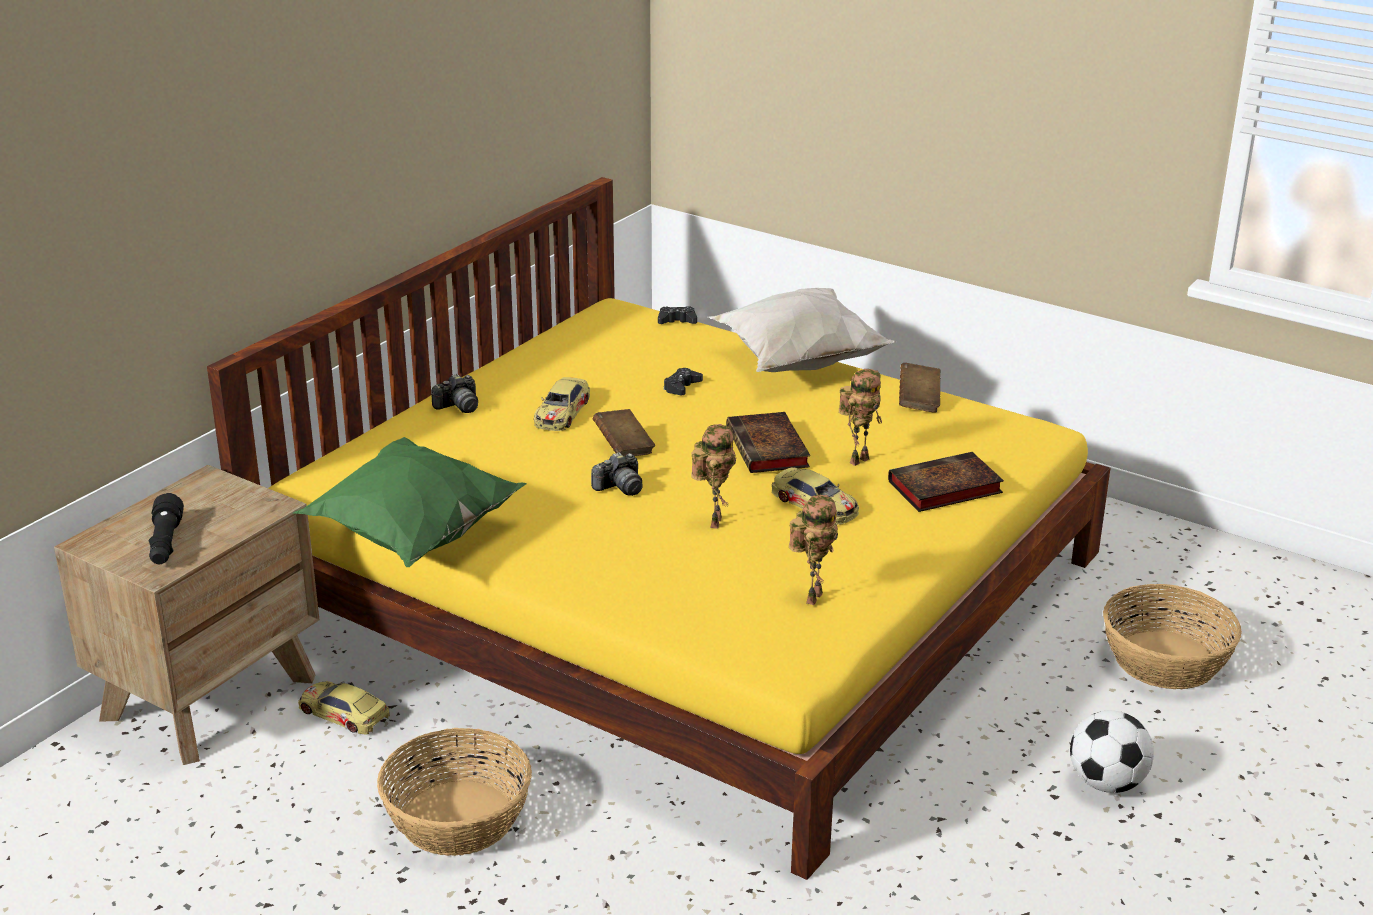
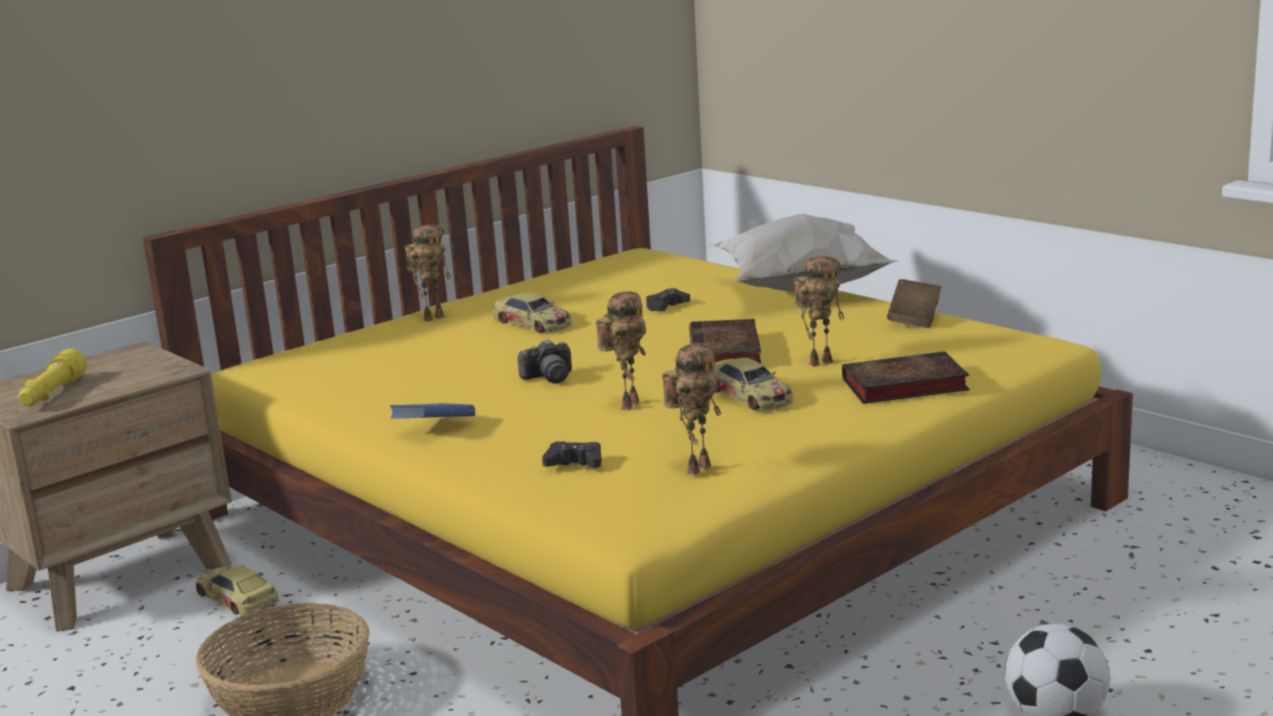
camera: 15 degrees right, 10 degrees down
black flashlight [149,493,184,564] -> yellow flashlight [19,349,87,406]
green pillow [293,437,526,567] -> none
camera [431,374,478,413] -> toy robot [405,225,451,322]
toy car [534,377,590,431] -> toy car turned 75 degrees counterclockwise [493,292,572,333]
brown book [593,409,655,456] -> none
black game controller [658,306,697,324] -> black game controller moved to [542,441,602,468]
basket [1103,584,1242,689] -> none
none -> blue book [390,403,475,418]

